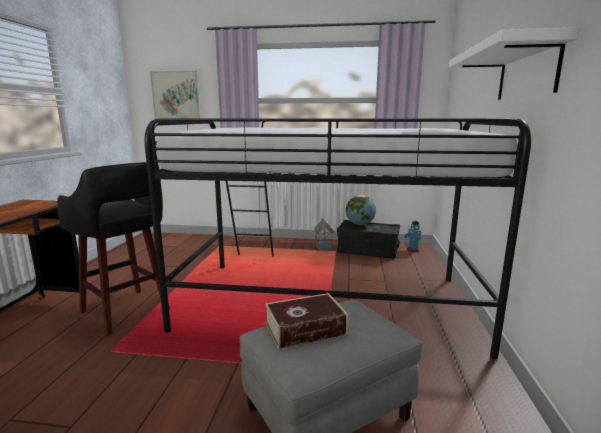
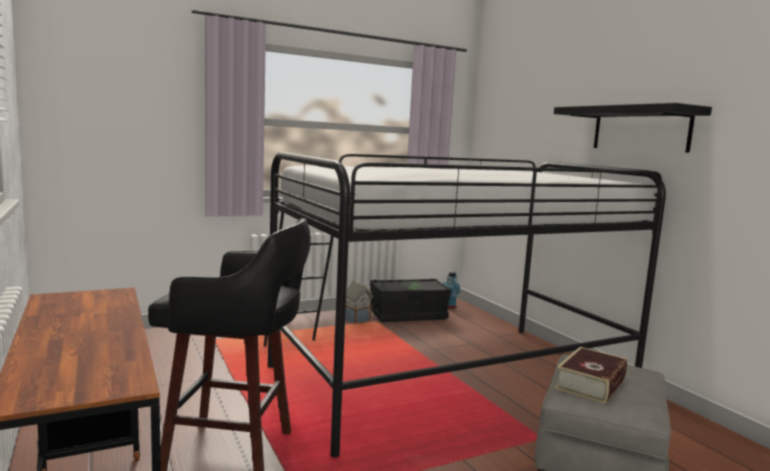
camera: 35 degrees left, 5 degrees down
picture [150,71,201,119] -> none
globe [346,195,376,225] -> none
white shelf [449,27,580,100] -> black shelf [554,103,712,153]

